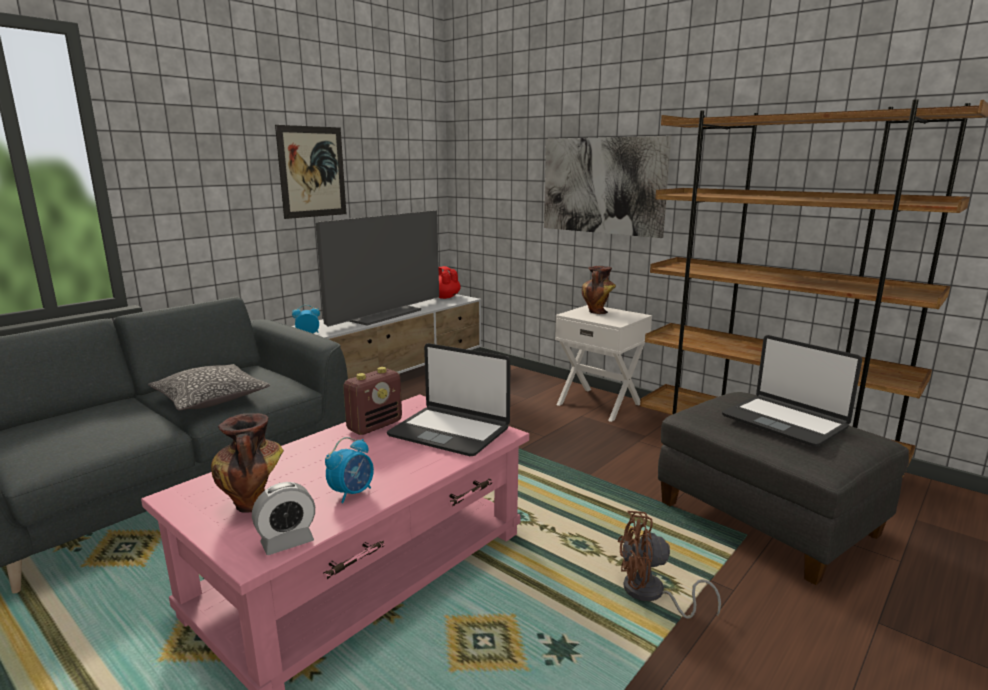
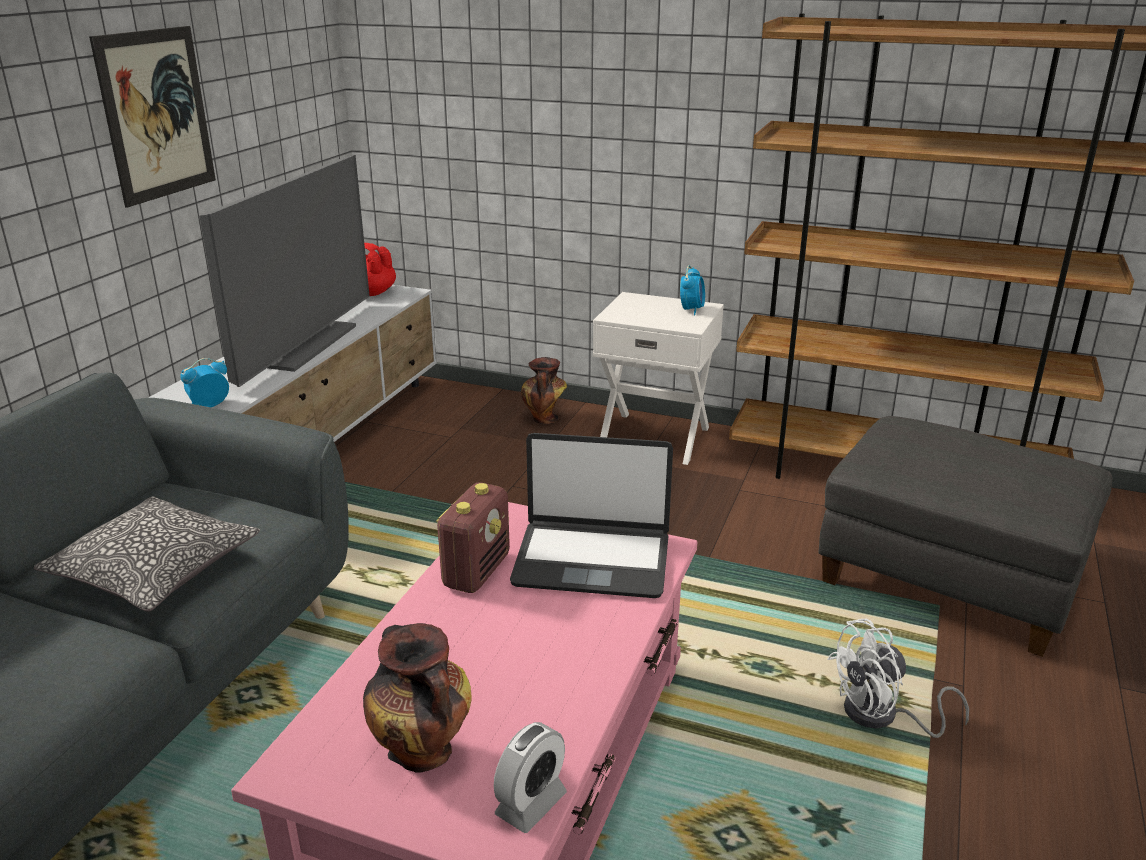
camera: 20 degrees left, 10 degrees up
alarm clock [325,437,374,503] -> alarm clock moved to [680,265,705,315]
picture [544,136,671,238] -> none
vase [582,266,616,314] -> vase moved to [521,357,567,424]
brown fan [618,511,721,619] -> white fan [827,618,969,738]
laptop [722,335,862,447] -> none

